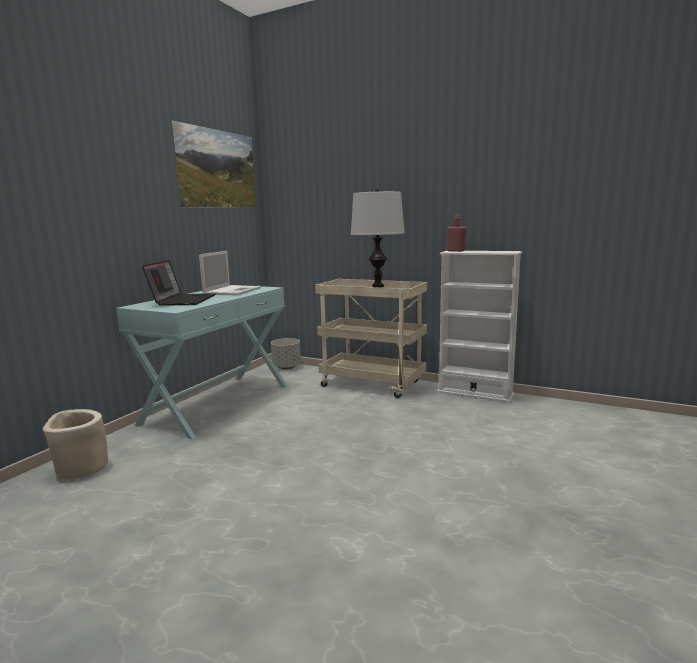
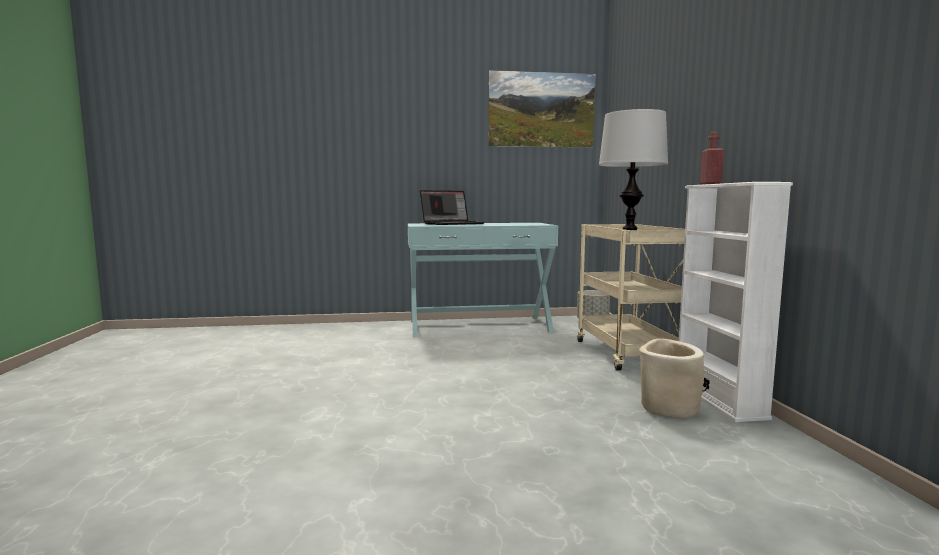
camera: 55 degrees right, 5 degrees down
beige planter [43,409,108,479] -> beige planter moved to [639,338,704,419]
laptop [199,251,261,295] -> none

